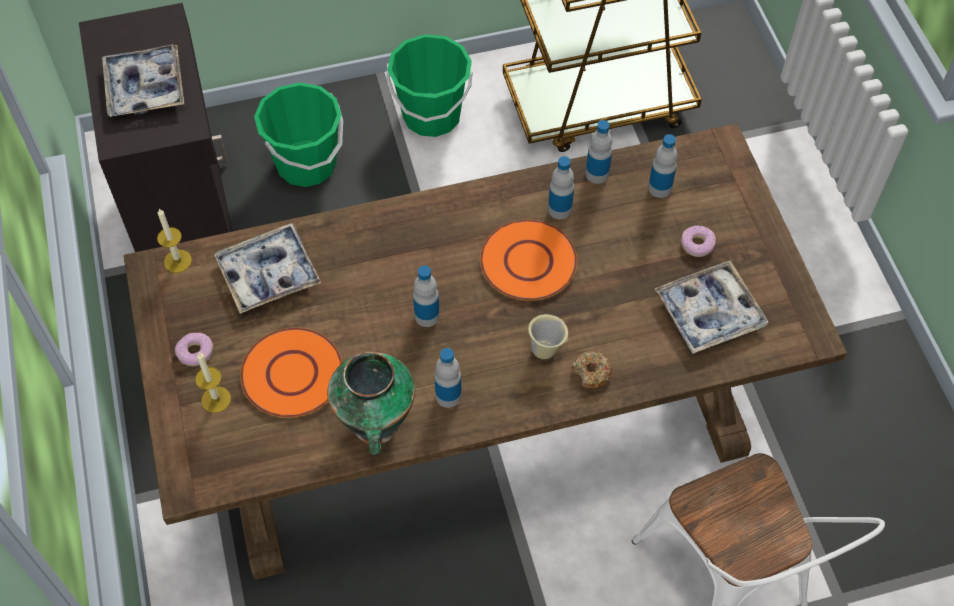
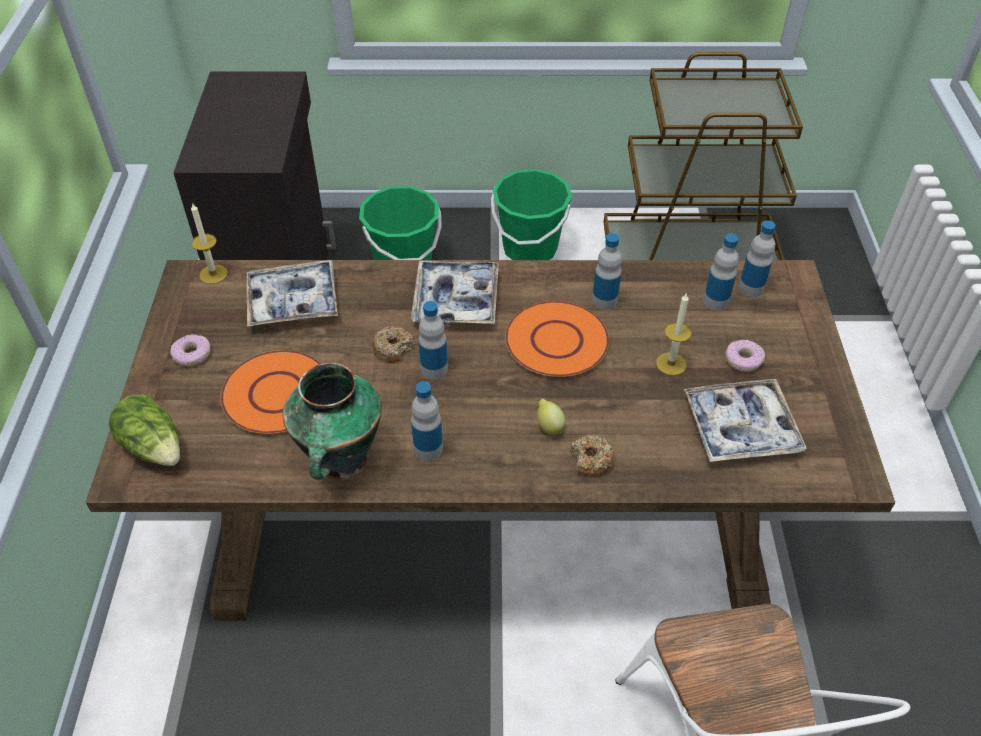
camera: 15 degrees right, 10 degrees down
tray [102,45,184,117] -> tray moved to [411,261,499,325]
candle [195,353,231,413] -> candle moved to [656,292,692,376]
beige mug [528,314,568,359] -> lemon [537,398,566,435]
bottle [585,120,612,184] -> bottle moved to [739,221,776,297]
none -> lettuce [109,394,180,466]
none -> donut [372,326,414,363]

